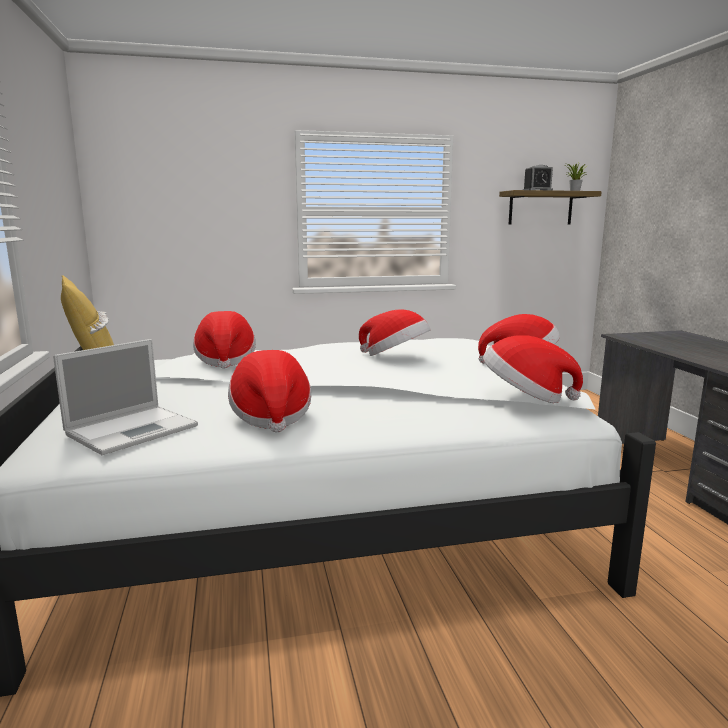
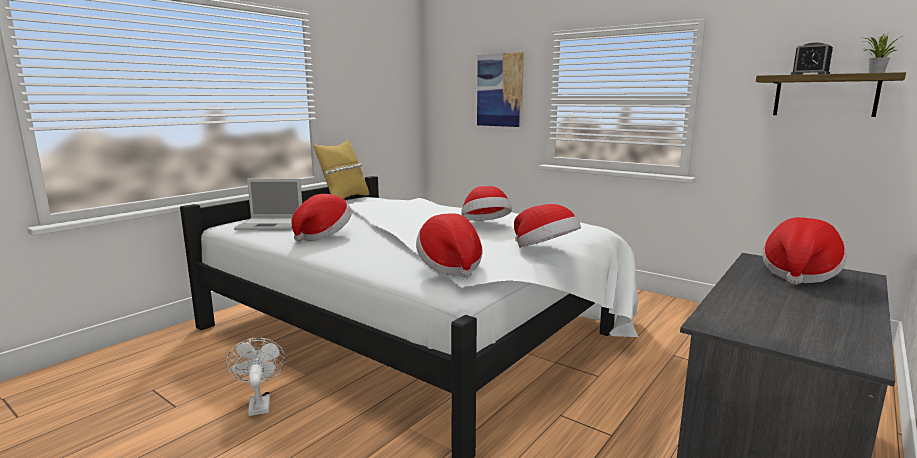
camera: 50 degrees right, 0 degrees up
hat [193,311,256,369] -> hat moved to [762,217,846,285]
none -> white fan [226,338,285,416]
none -> picture [477,52,524,127]

